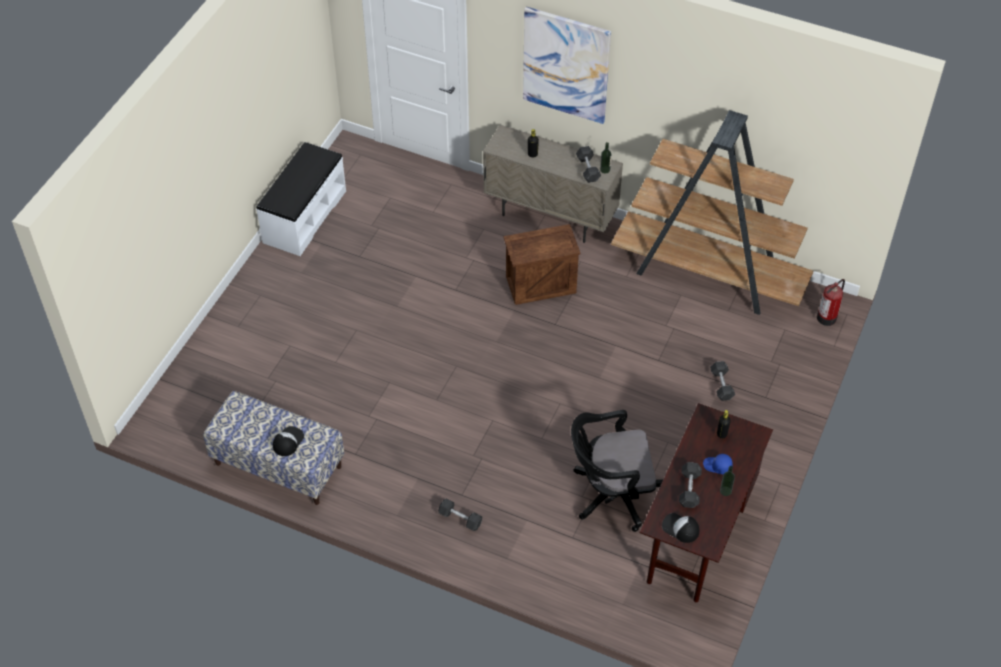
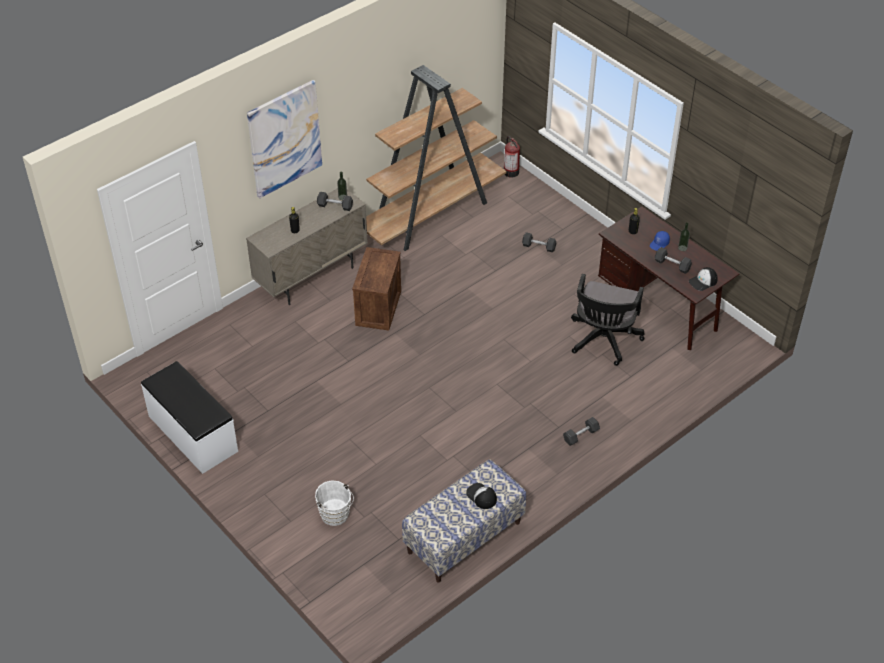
camera: 65 degrees left, 5 degrees down
none -> white bucket [315,480,354,526]

